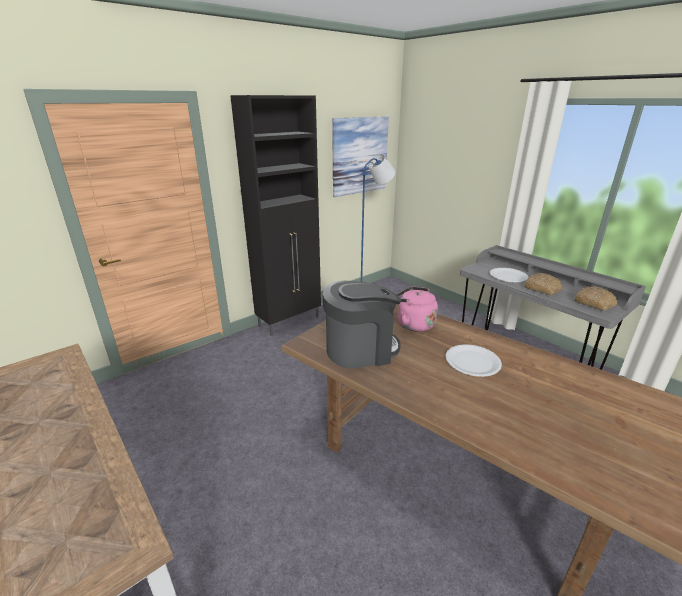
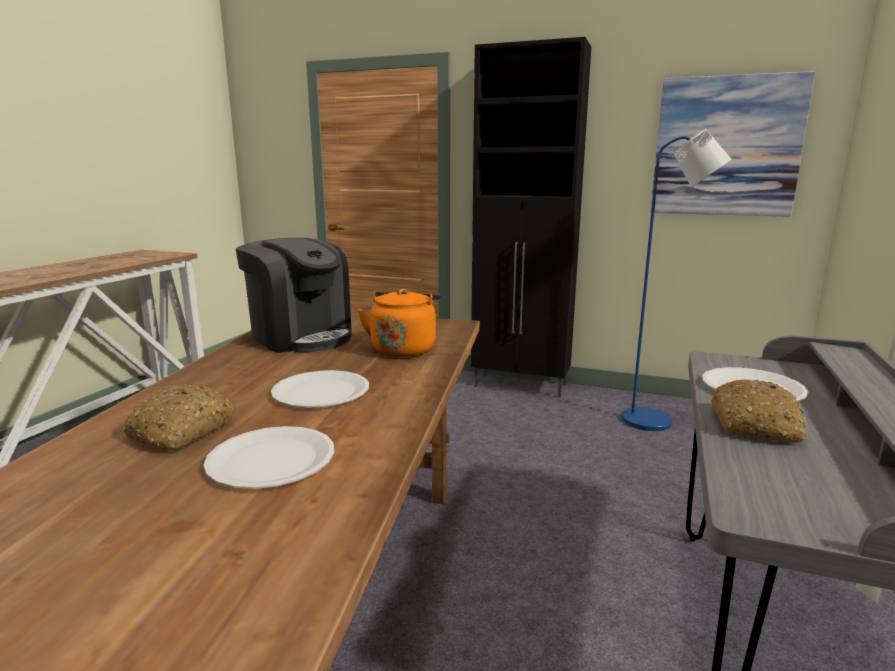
camera: 60 degrees right, 10 degrees down
pink kettle [396,287,438,332] -> orange kettle [358,289,441,357]
bread [574,286,617,311] -> bread moved to [123,384,235,451]
none -> white plate [204,426,334,489]

